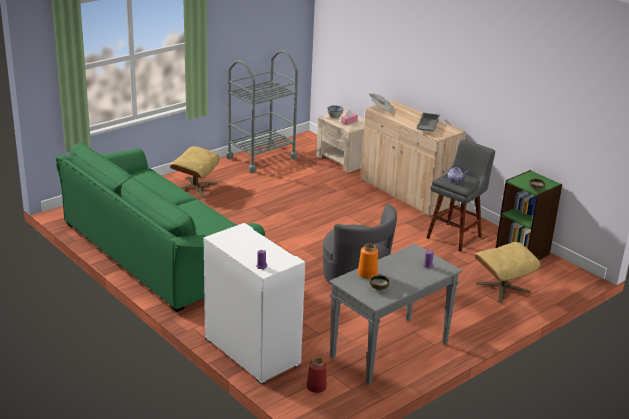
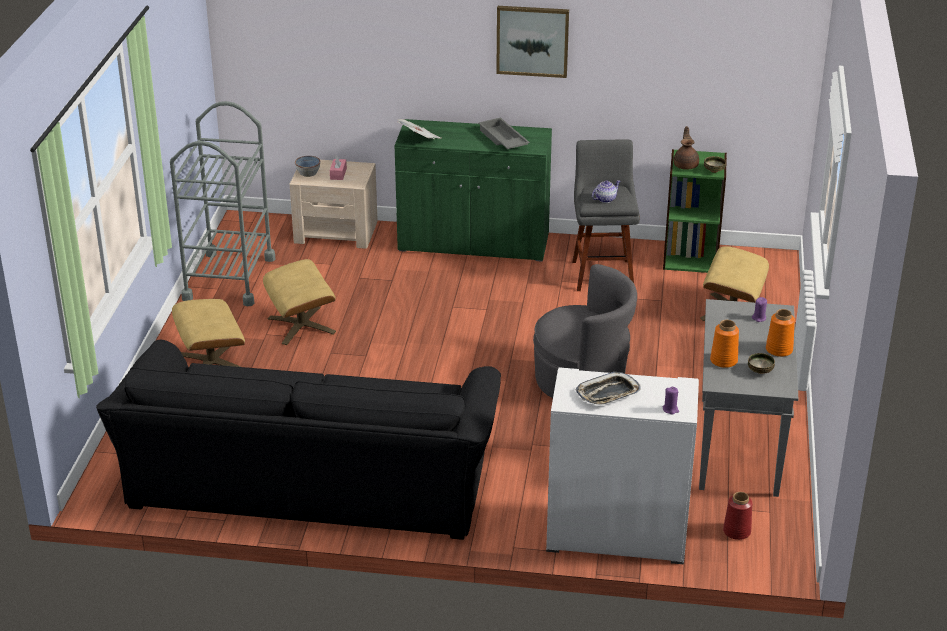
camera: 40 degrees left, 5 degrees up
green sofa [55,142,265,312] -> black sofa [96,340,501,540]
beige cabinet [361,100,466,217] -> green cabinet [394,119,552,261]
none -> beige ottoman [263,259,336,345]
none -> picture [496,6,569,78]
none -> tray [576,372,641,405]
none -> brown teapot [674,126,699,170]
none -> orange vase [766,309,795,357]

